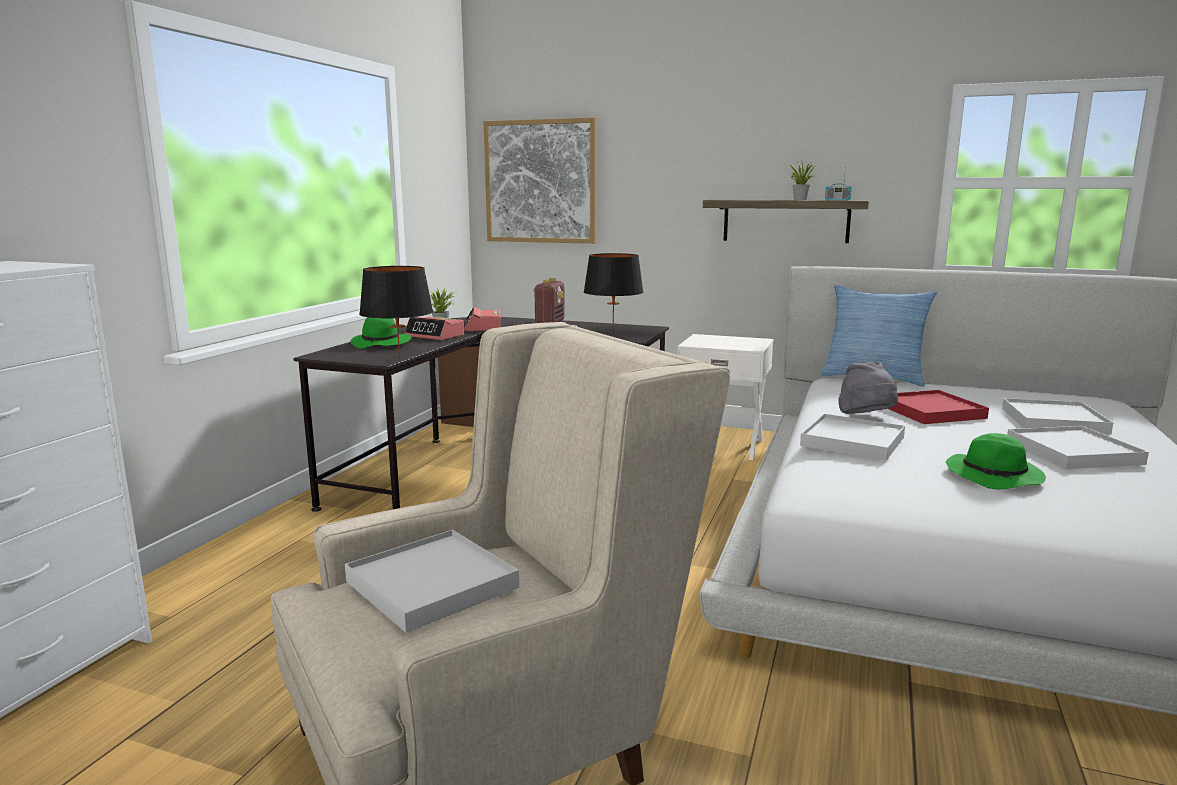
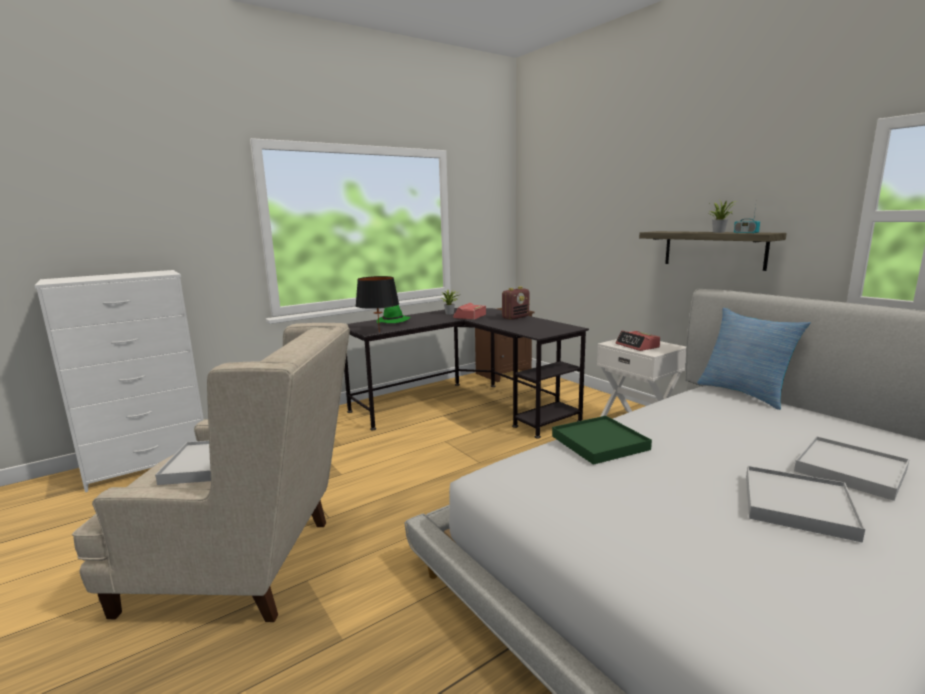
camera: 35 degrees right, 0 degrees up
alarm clock [404,317,464,340] -> alarm clock moved to [615,331,660,351]
picture [484,118,596,244] -> none
black table lamp [584,253,644,331] -> none
white tray [800,414,905,461] -> green tray [552,416,652,465]
grey hat [839,362,898,414] -> none
red tray [888,390,989,424] -> none
green hat [946,433,1046,489] -> none

